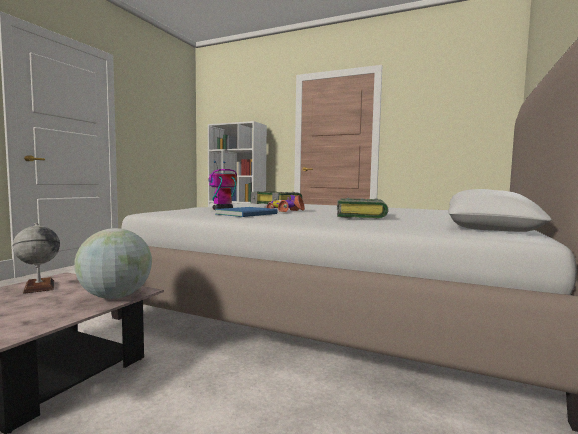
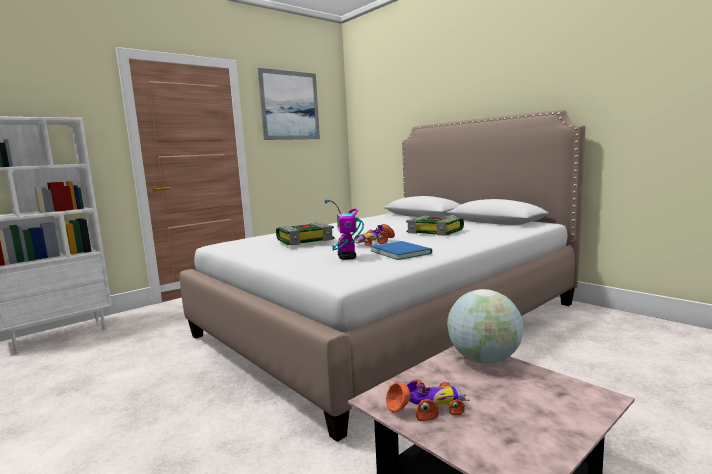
camera: 65 degrees left, 5 degrees up
globe [13,223,60,294] -> toy car [386,379,469,421]
none -> picture [258,68,320,140]

